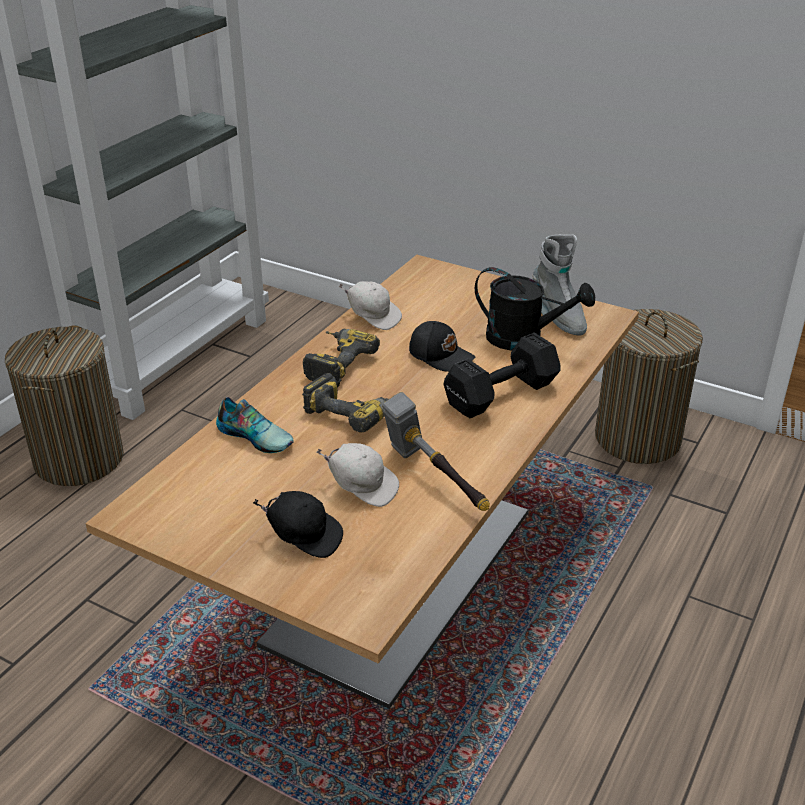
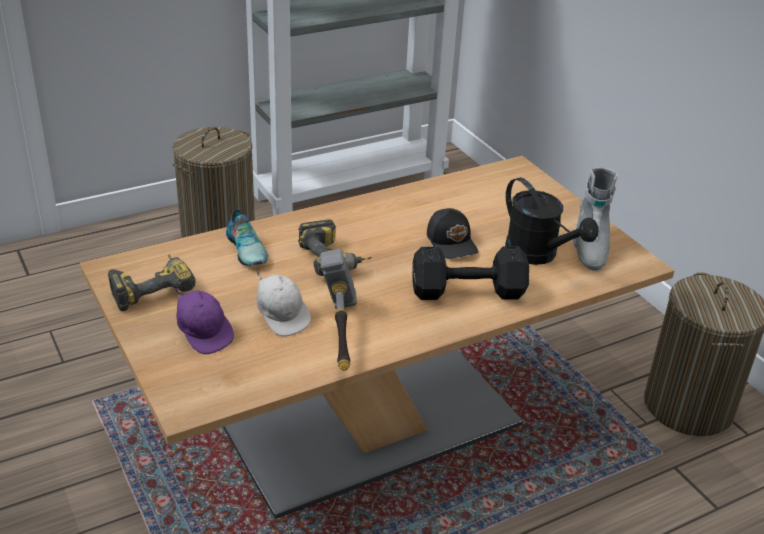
camera: 30 degrees right, 0 degrees up
black cap [253,491,343,558] -> purple cap [175,288,234,354]
power drill [303,329,380,387] -> power drill moved to [108,255,195,311]
white cap [339,281,402,330] -> none

